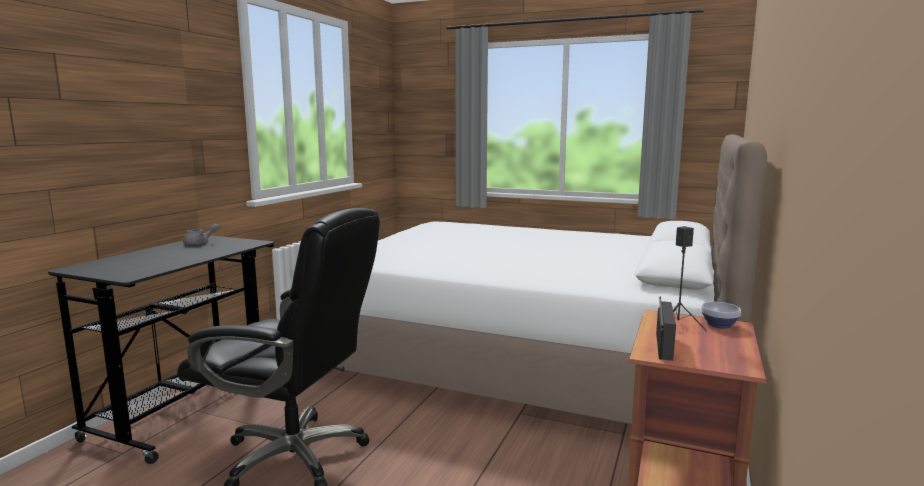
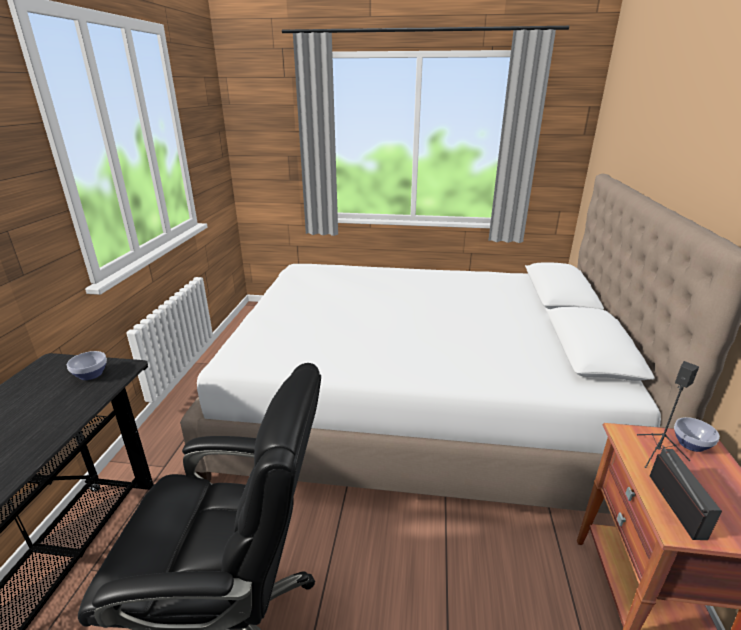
camera: 15 degrees left, 15 degrees up
grey teapot [183,224,219,245] -> none
none -> bowl [67,351,107,380]

